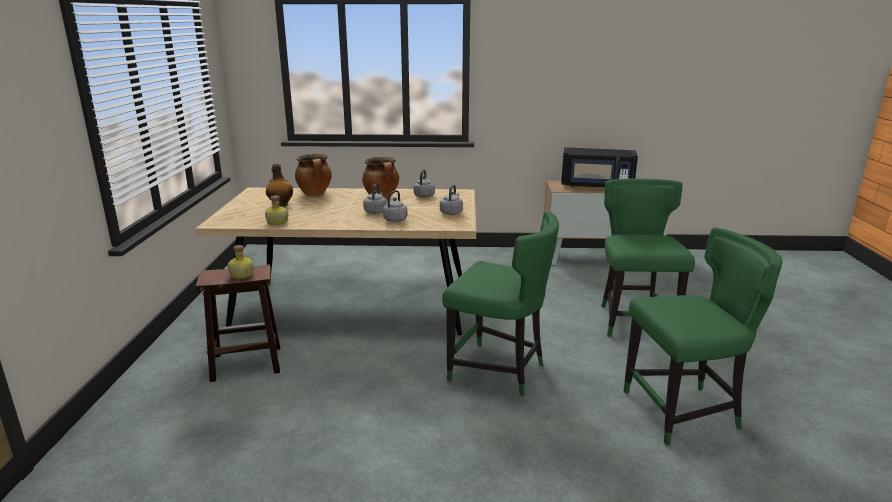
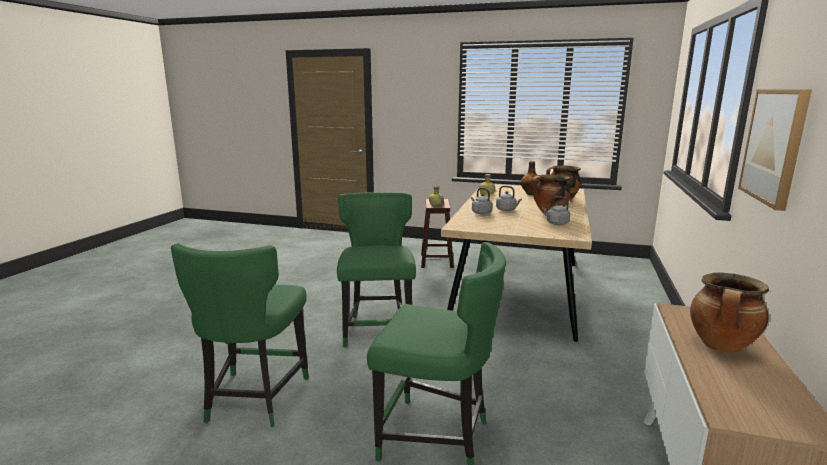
camera: 105 degrees right, 5 degrees down
grey kettle [440,185,463,215] -> none
green chair [442,211,559,397] -> green chair turned 135 degrees clockwise [337,192,416,347]
black microwave [561,147,638,188] -> cooking pot [690,273,769,353]
none -> picture [738,89,812,211]

